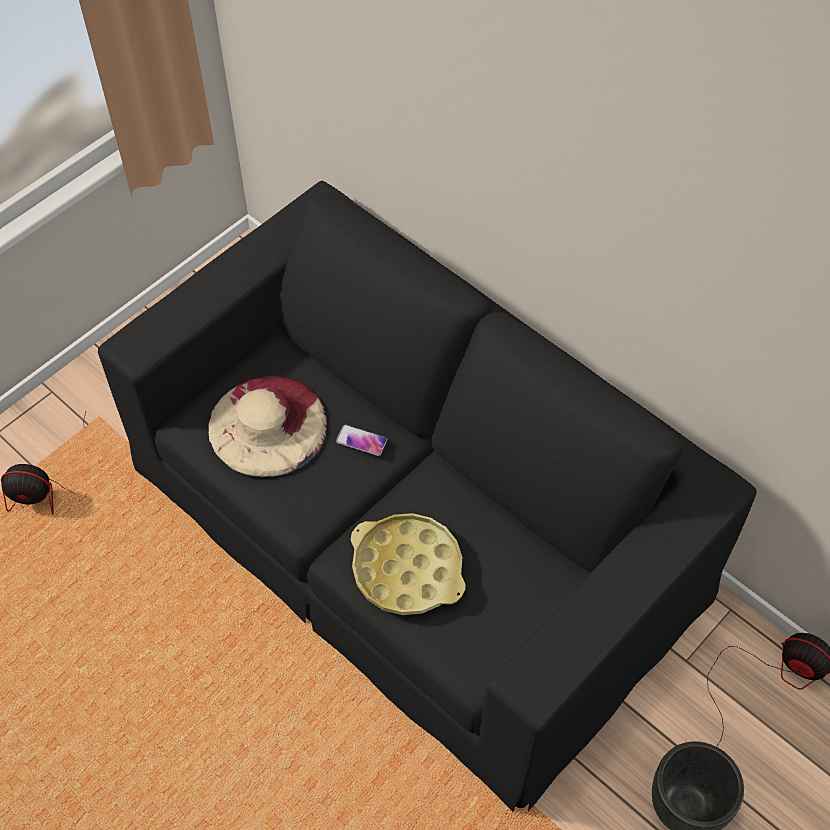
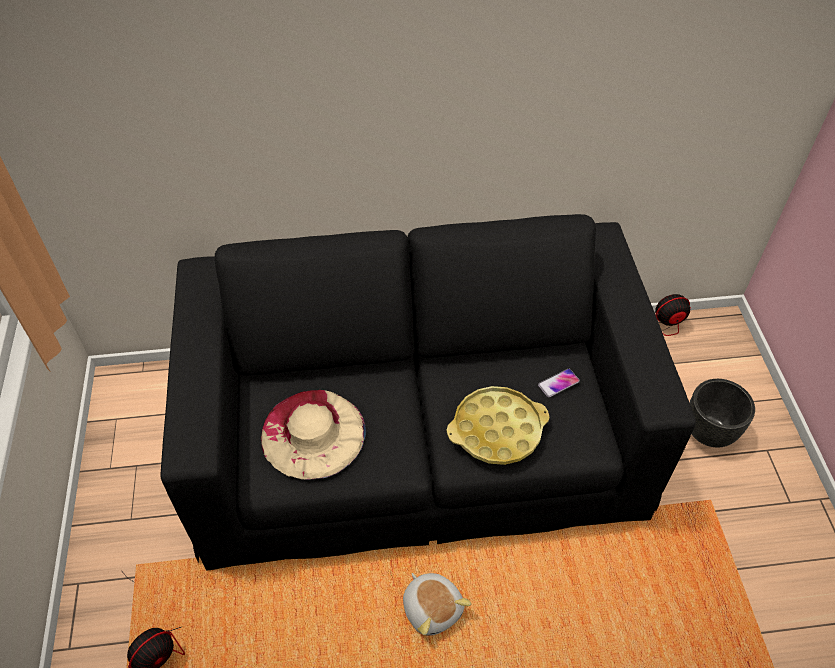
camera: 50 degrees left, 5 degrees down
phone [336,425,387,456] -> phone moved to [538,369,580,397]
none -> plush toy [403,573,471,636]

